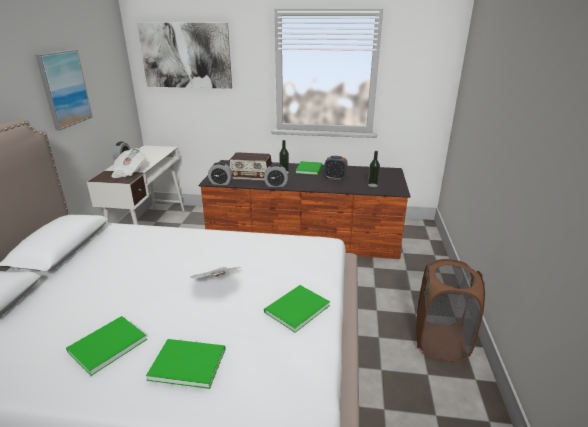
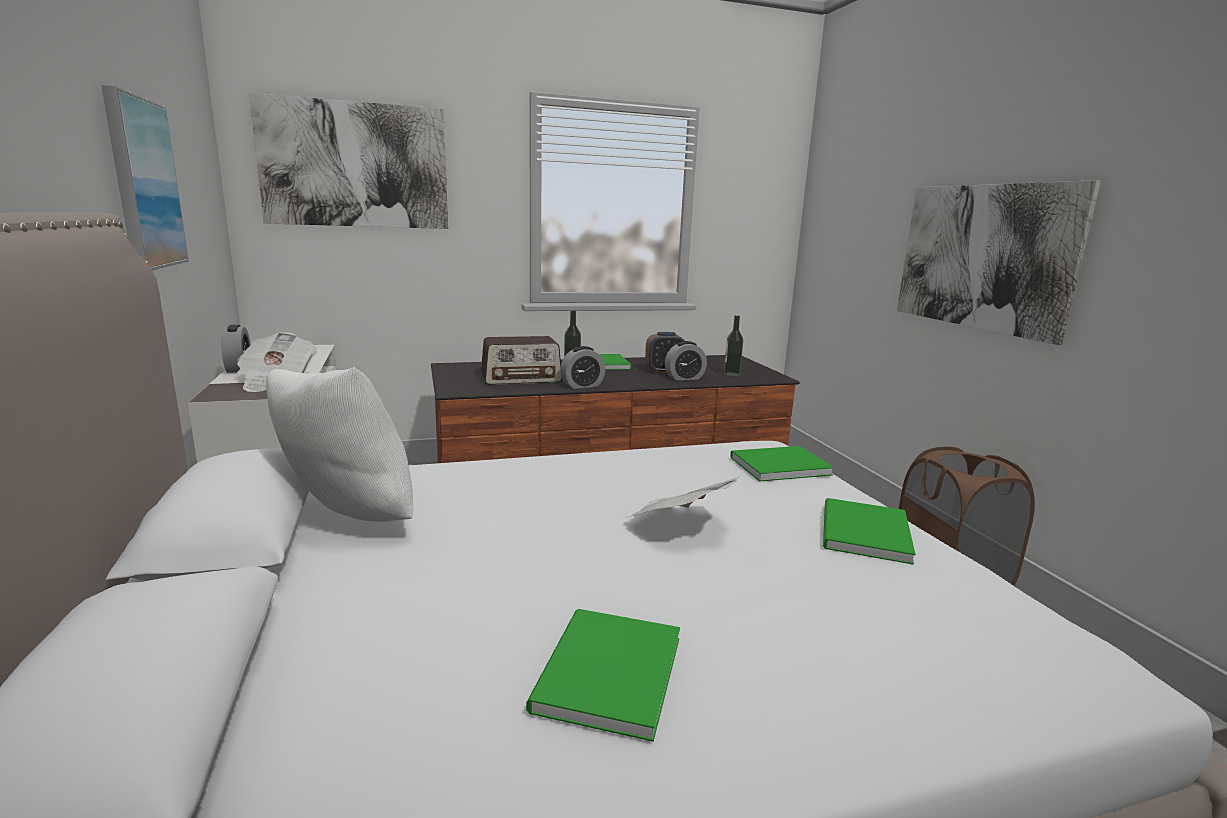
camera: 25 degrees left, 10 degrees down
green book [146,339,226,389] -> green book moved to [730,446,834,482]
alarm clock [208,162,233,185] -> alarm clock moved to [665,341,707,380]
none -> white pillow [266,367,413,522]
none -> picture [897,180,1101,345]

